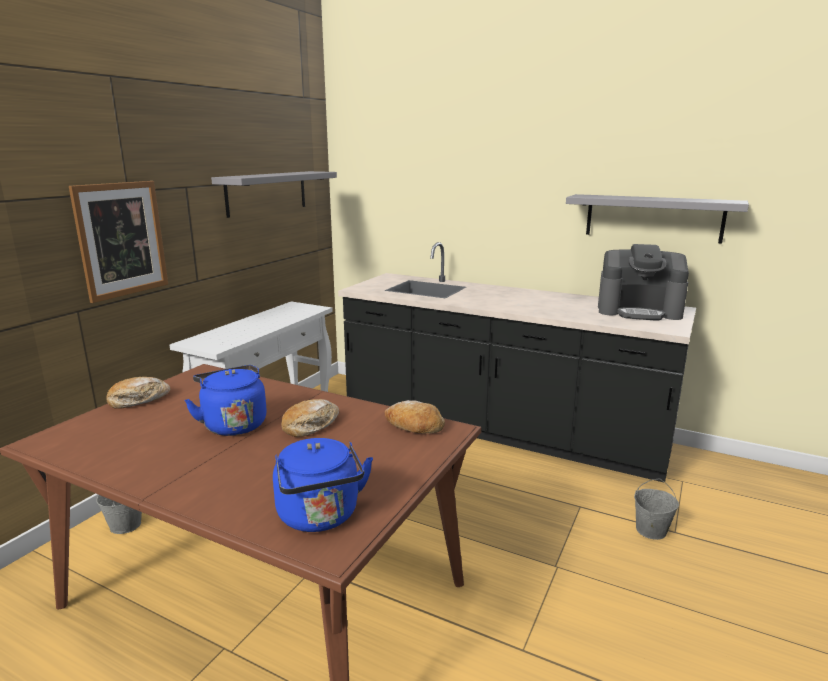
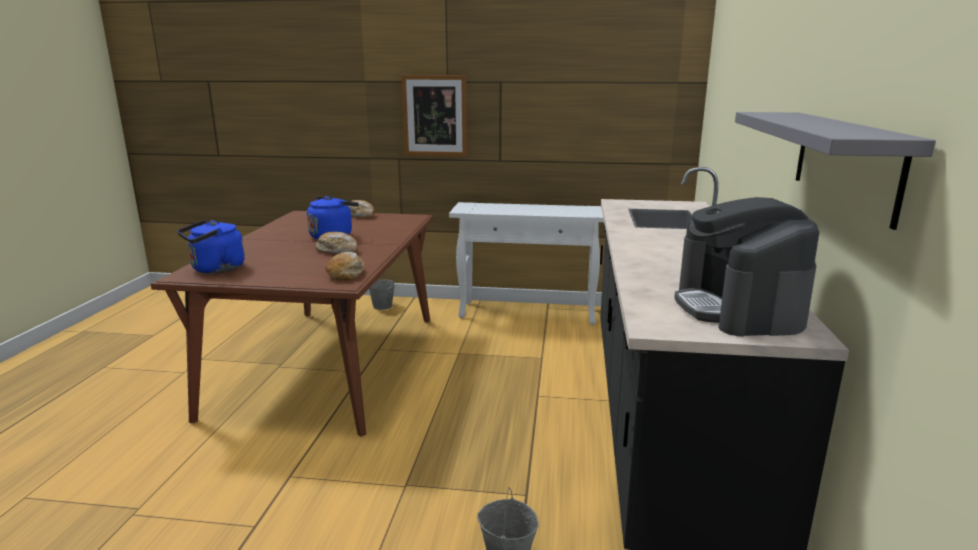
camera: 70 degrees right, 0 degrees up
grey shelf [211,171,337,218] -> none

